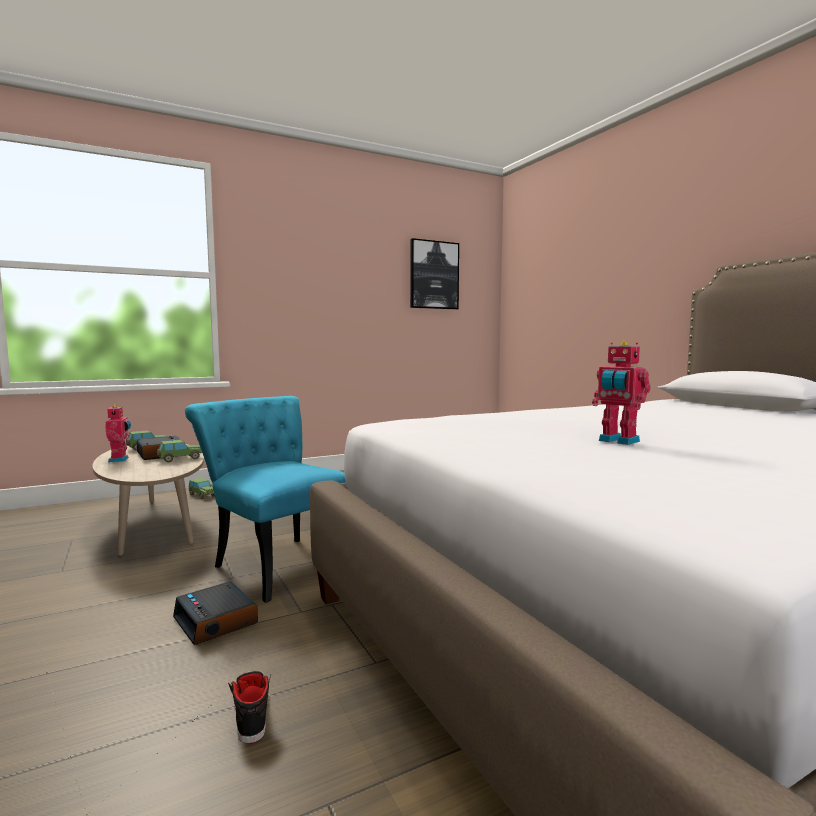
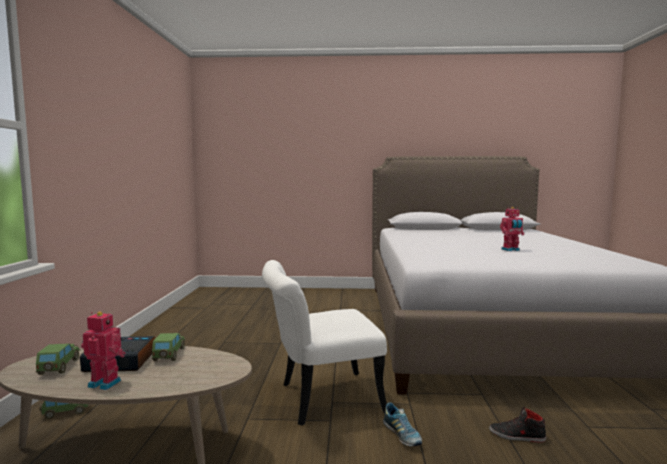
camera: 60 degrees left, 0 degrees up
alarm clock [173,582,258,645] -> shoe [383,402,422,446]
turquoise chair [185,396,346,603] -> white chair [262,260,387,426]
picture [410,238,459,309] -> none

